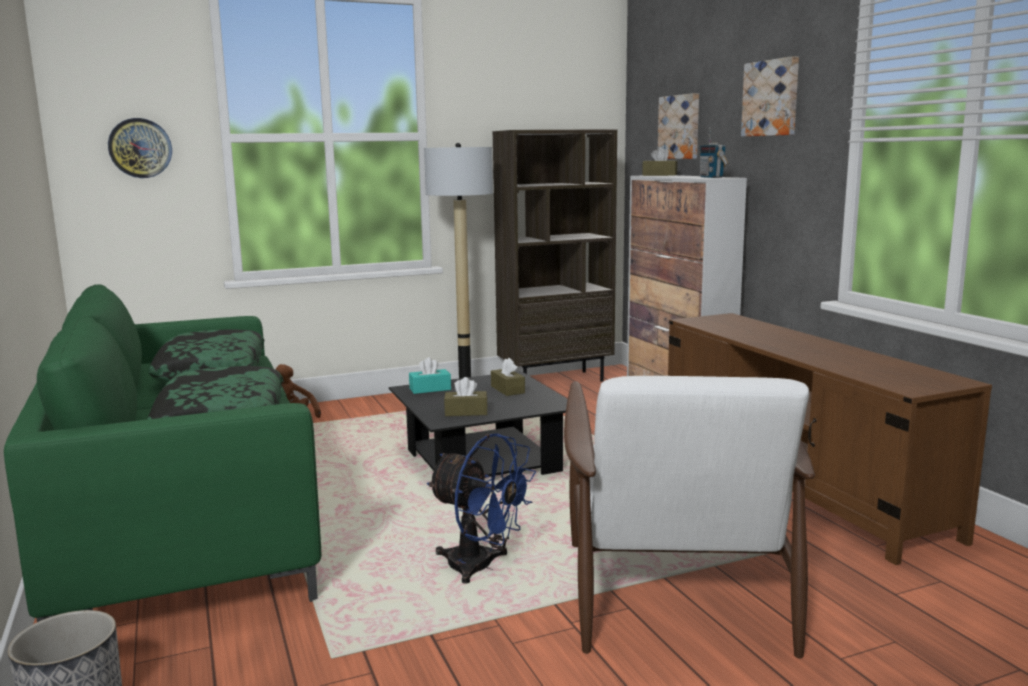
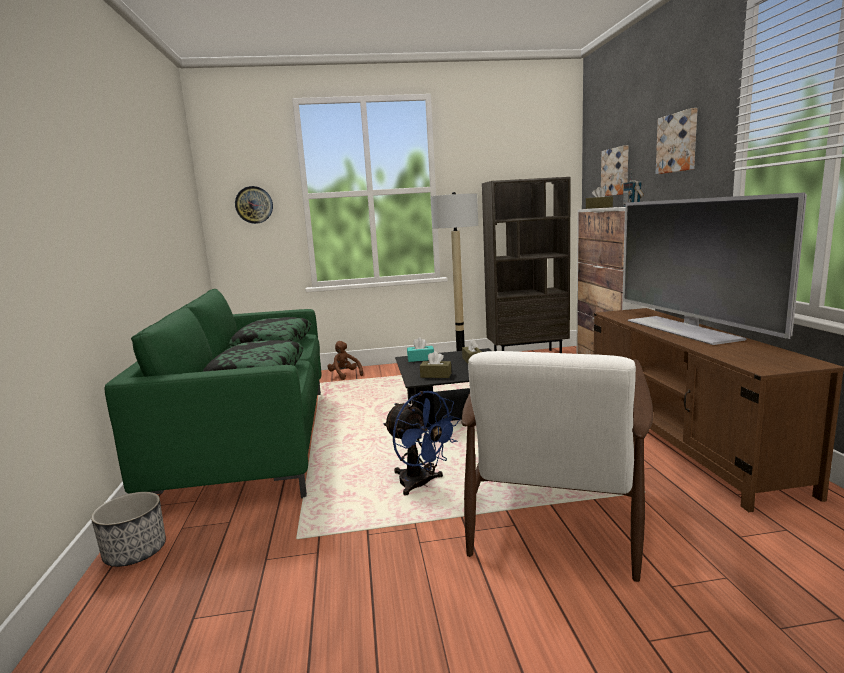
camera: 15 degrees right, 0 degrees up
none -> television [623,192,807,345]

